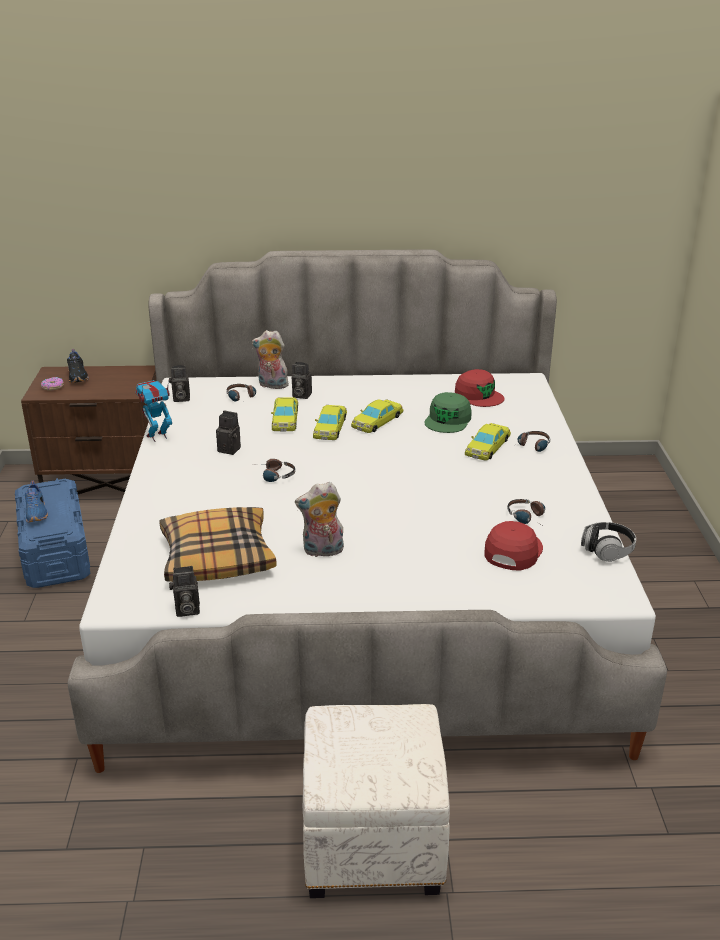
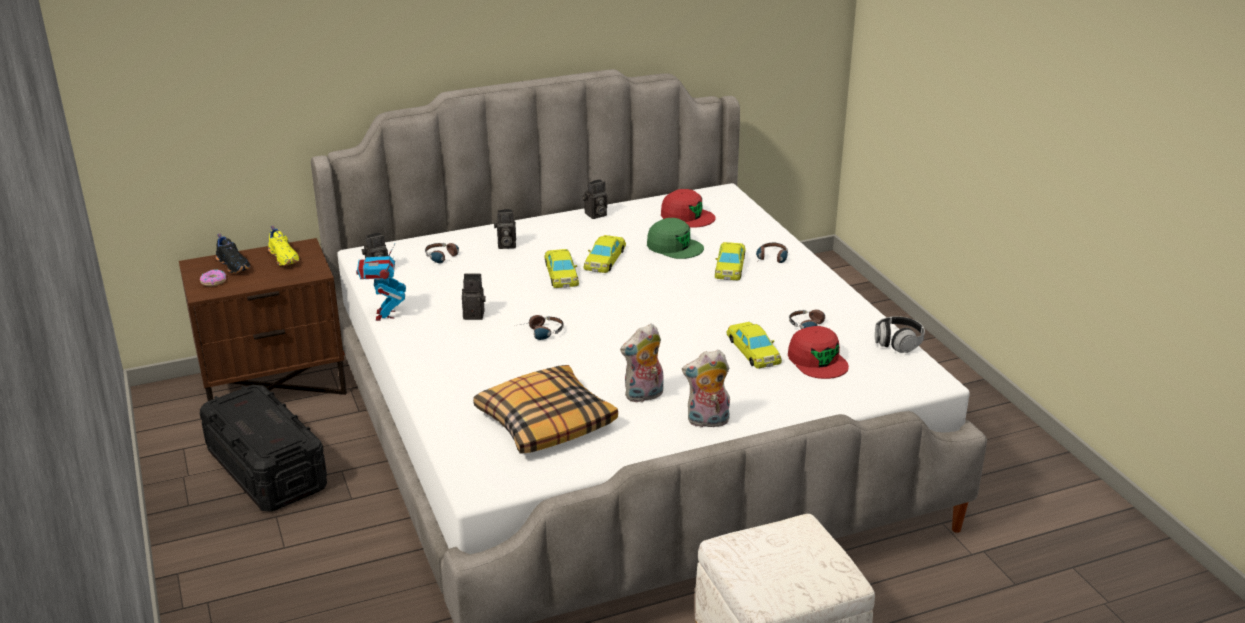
camera: 20 degrees left, 0 degrees up
blue storage box [15,478,91,588] -> black storage box [199,385,327,512]
blue shoe [25,481,48,523] -> none
toy robot [136,380,172,442] -> toy robot turned 45 degrees counterclockwise [356,244,406,321]
camera [169,566,200,617] -> camera moved to [582,179,607,219]
plush toy [252,330,289,389] -> plush toy moved to [682,350,730,429]
yellow toy car [271,397,298,431] -> yellow toy car moved to [726,322,782,369]
green cap [425,392,472,433] -> green cap turned 60 degrees counterclockwise [647,218,704,259]
red cap [485,521,543,571] -> red cap turned 150 degrees clockwise [788,326,849,379]
none -> yellow shoe [268,226,300,266]

